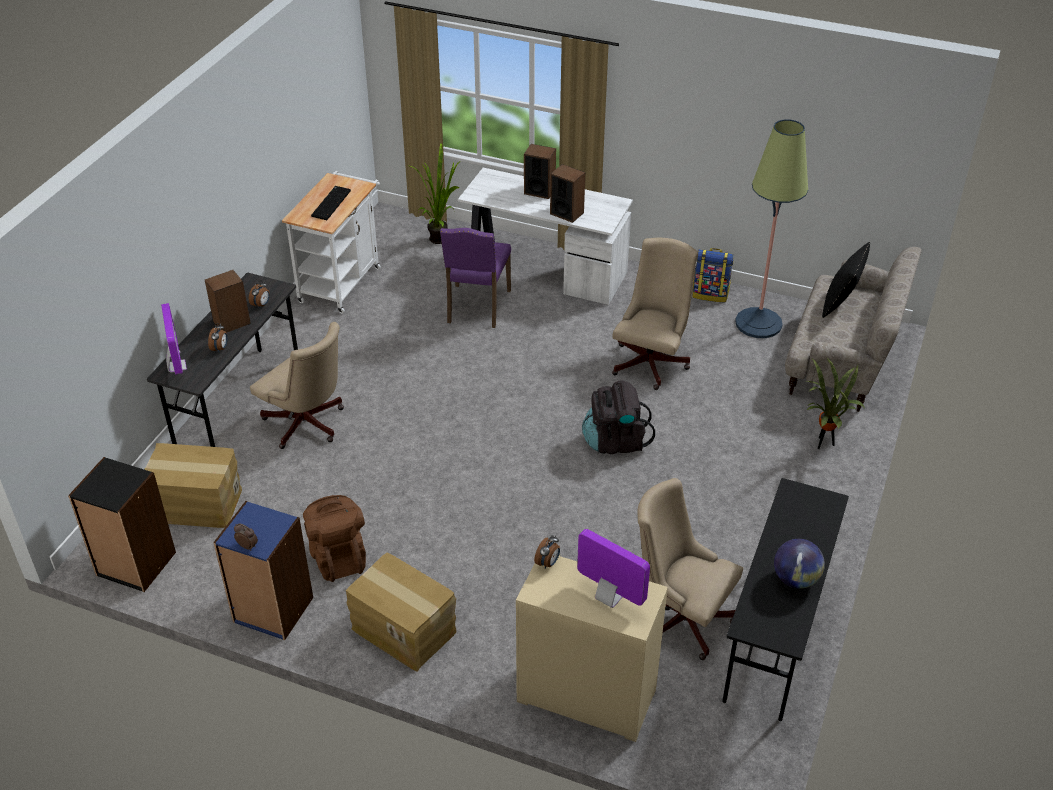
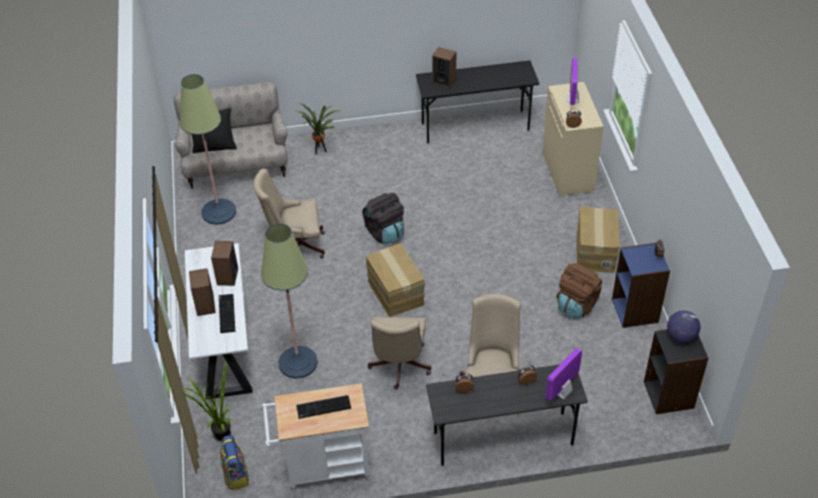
camera: 120 degrees left, 5 degrees up
cardboard box [144,443,242,528] -> cardboard box moved to [366,243,425,317]
speaker [205,270,251,333] -> speaker moved to [432,47,456,88]
purple chair [440,228,511,328] -> floor lamp [261,224,318,379]
beige office chair [637,478,743,660] -> beige office chair moved to [368,317,431,389]
backpack [693,248,733,302] -> backpack moved to [220,435,249,490]
globe [774,539,825,589] -> globe moved to [667,310,700,343]
none -> keyboard [219,294,235,333]

